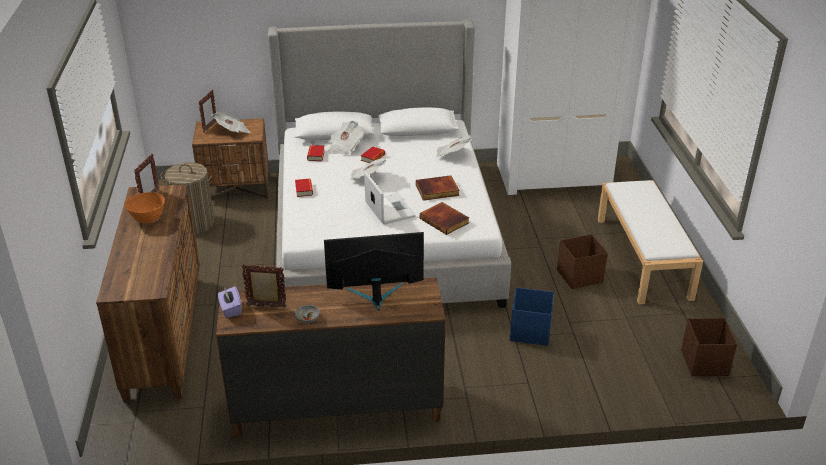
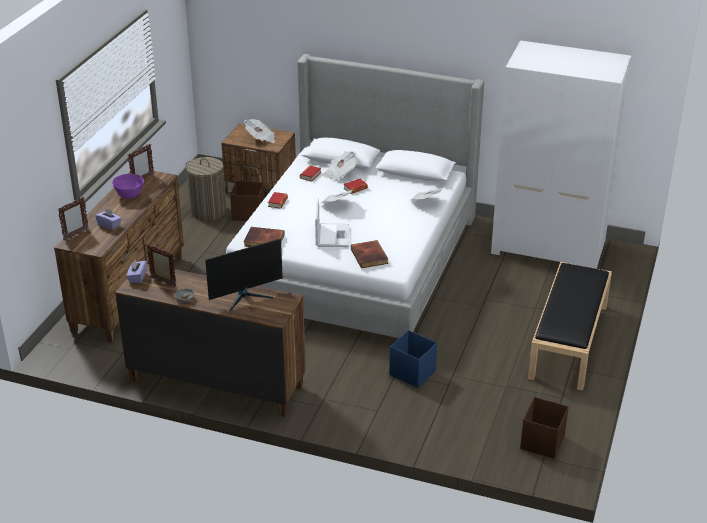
camera: 25 degrees right, 0 degrees up
orange bowl [125,192,165,224] -> purple bowl [112,174,144,199]
picture frame [199,90,217,133] -> picture frame moved to [58,197,89,240]
monitor [324,232,424,311] -> monitor turned 135 degrees clockwise [205,238,283,311]
book [416,175,460,201] -> book moved to [244,227,285,247]
brown storage box [557,234,608,289] -> brown storage box moved to [230,181,265,221]
white bench [598,180,703,304] -> black bench [528,262,612,391]
none -> purple tissue box [95,208,121,230]

